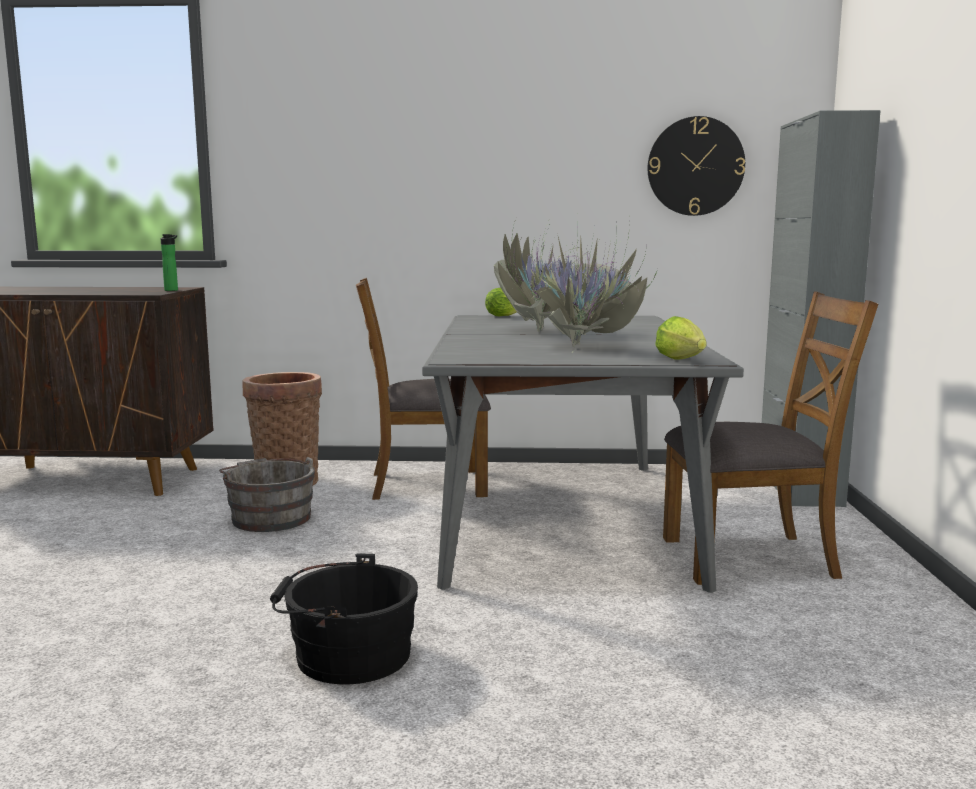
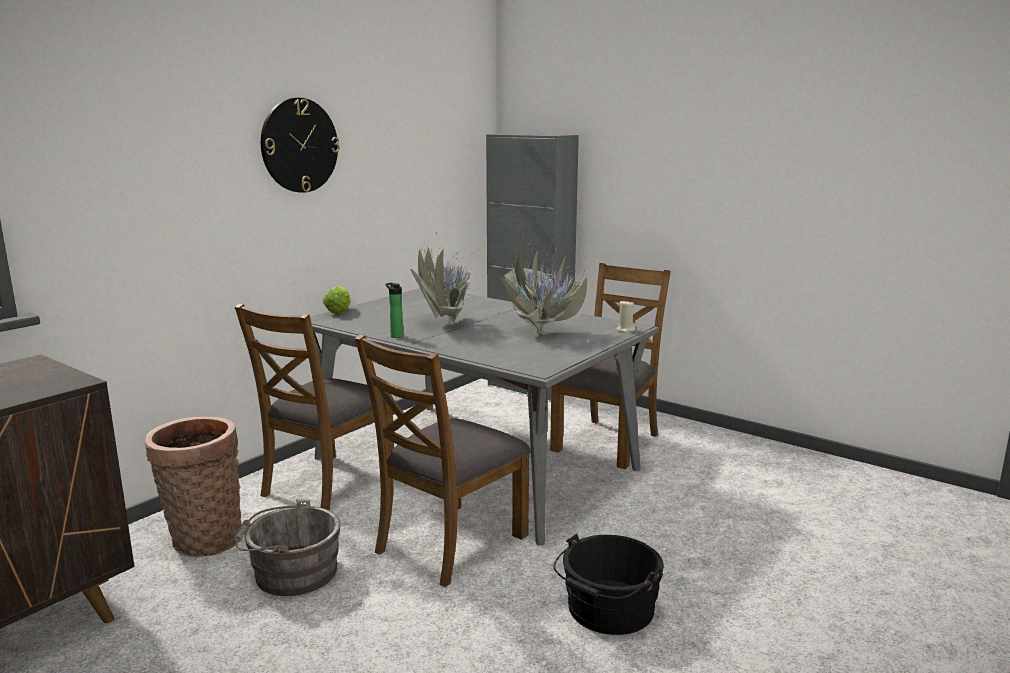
camera: 55 degrees left, 5 degrees up
bottle [161,234,178,291] -> bottle moved to [385,283,403,338]
wall clock [648,116,745,216] -> wall clock moved to [261,98,340,193]
lettuce [655,316,706,360] -> beige candle [617,301,635,333]
none -> brown chair [355,334,531,587]

